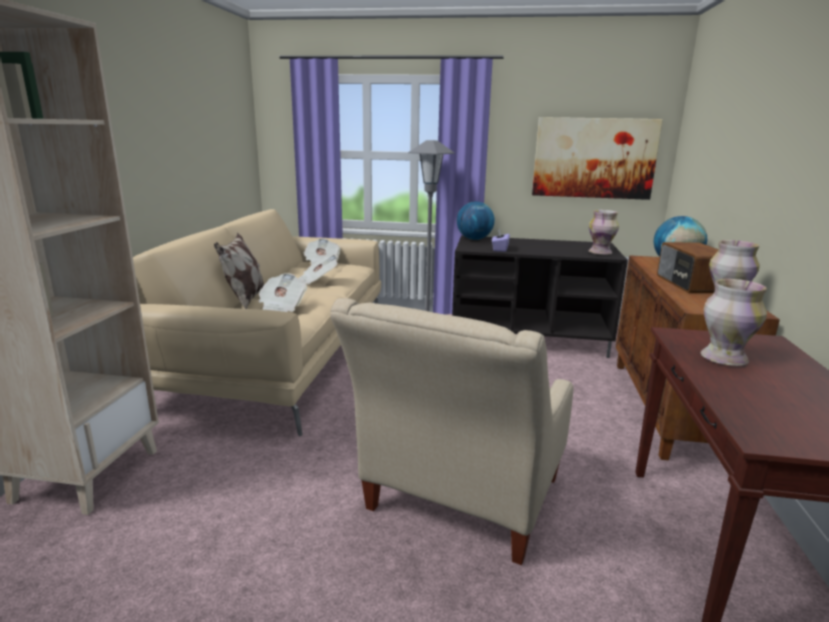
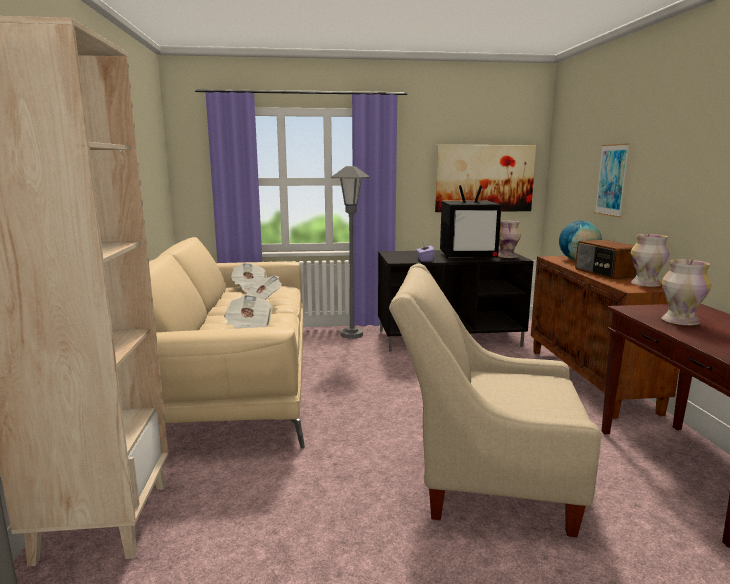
camera: 15 degrees left, 5 degrees down
pillow [214,233,264,309] -> none
beige armchair [330,298,573,565] -> beige armchair turned 90 degrees clockwise [389,263,601,537]
globe [457,201,495,240] -> none
none -> television [440,185,501,258]
none -> picture [594,143,630,218]

